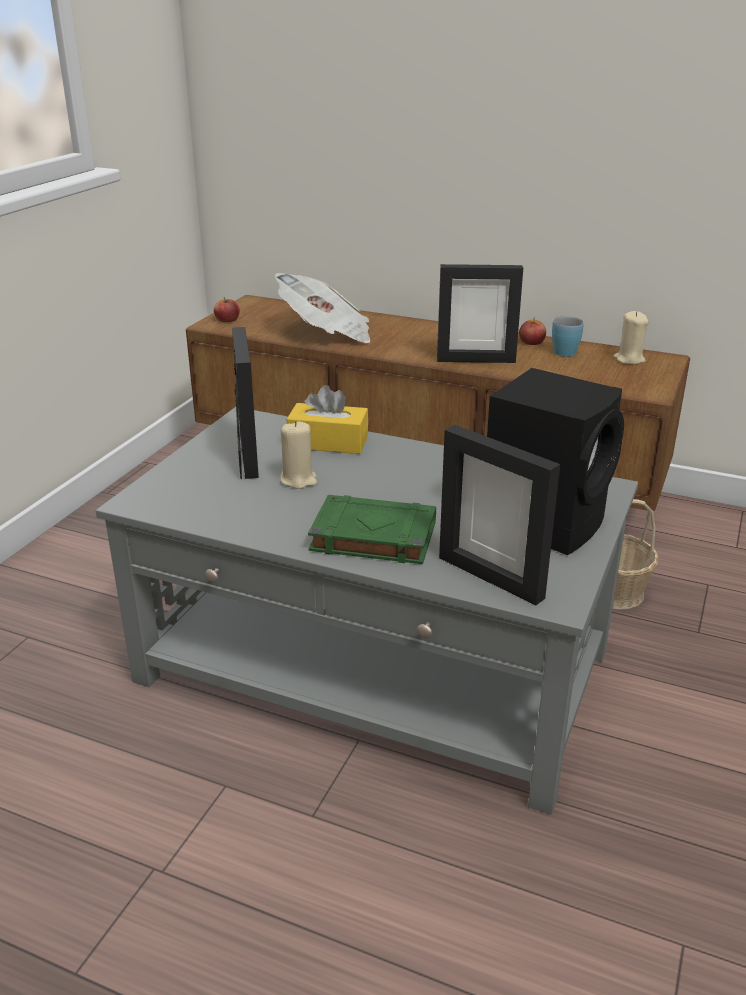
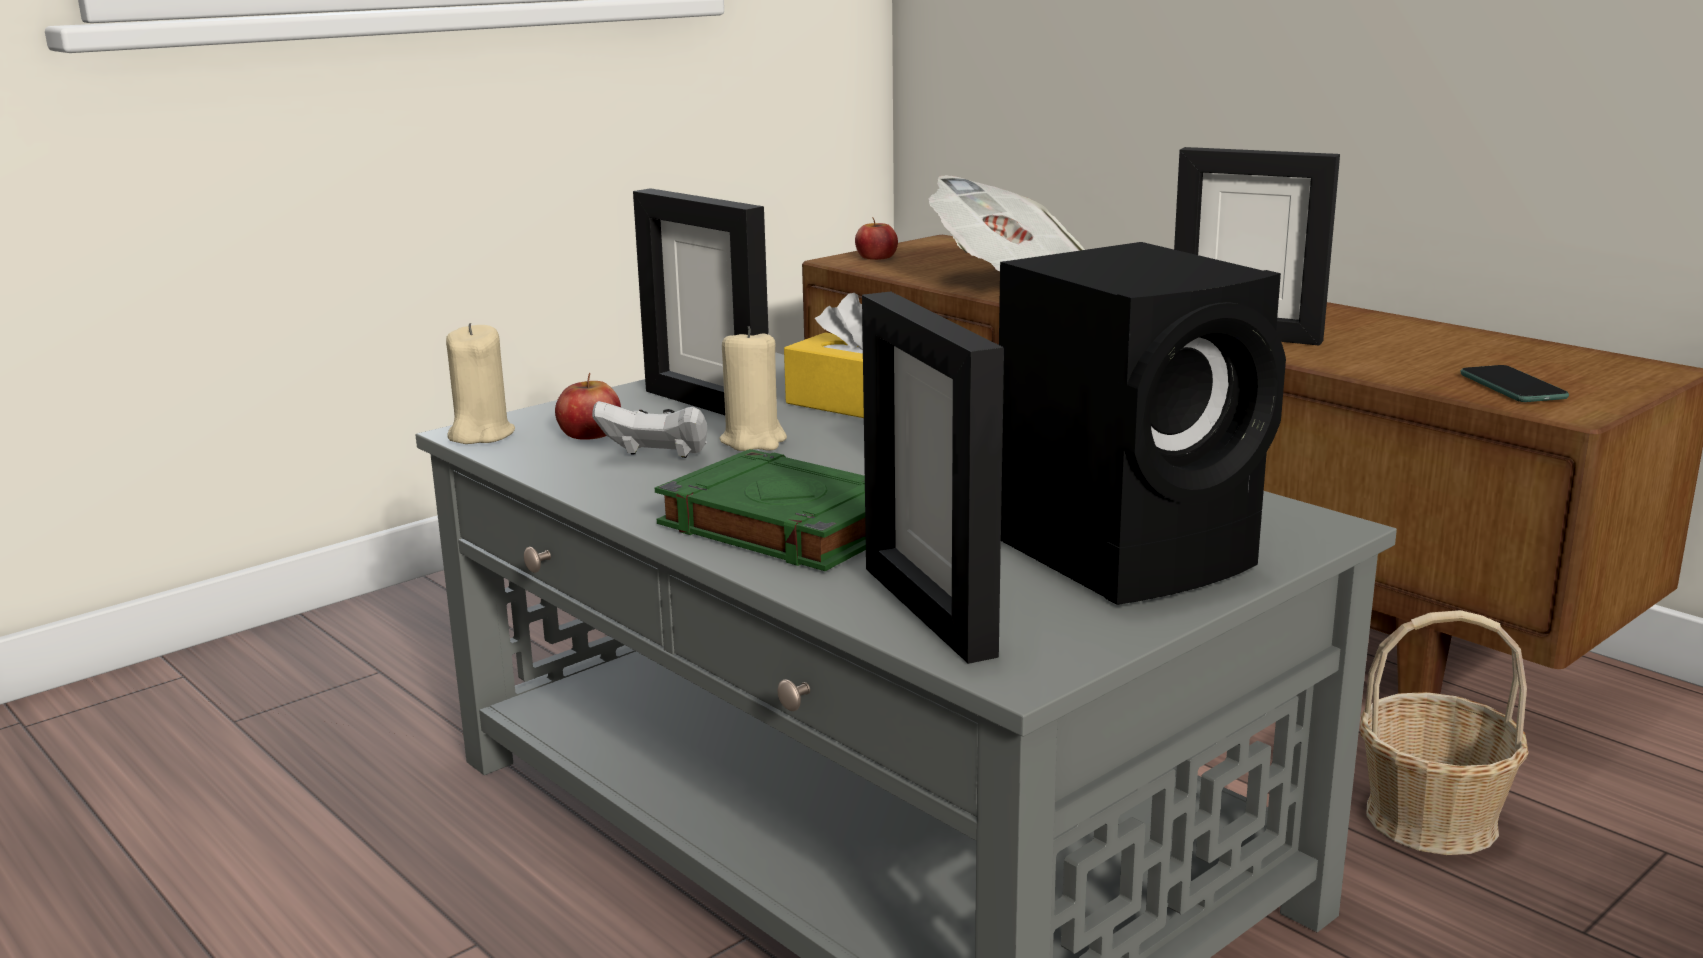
camera: 25 degrees right, 10 degrees down
picture frame [232,327,259,479] -> picture frame turned 120 degrees clockwise [633,188,769,415]
apple [519,318,546,345] -> apple moved to [555,373,621,440]
blue mug [552,316,584,357] -> none
beige candle [613,311,648,365] -> beige candle moved to [446,323,515,444]
none -> white game controller [592,401,707,458]
none -> phone [1460,365,1569,402]

